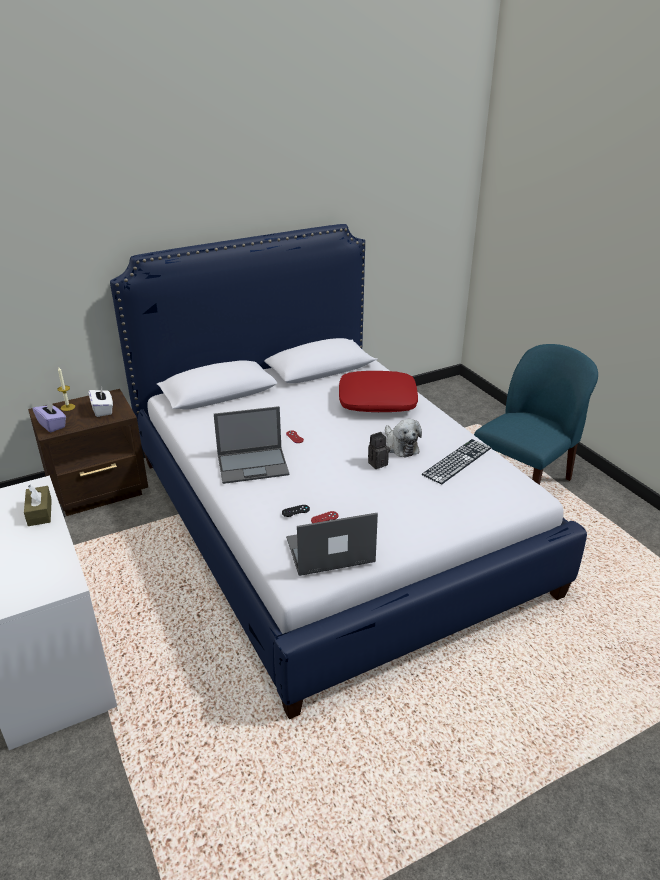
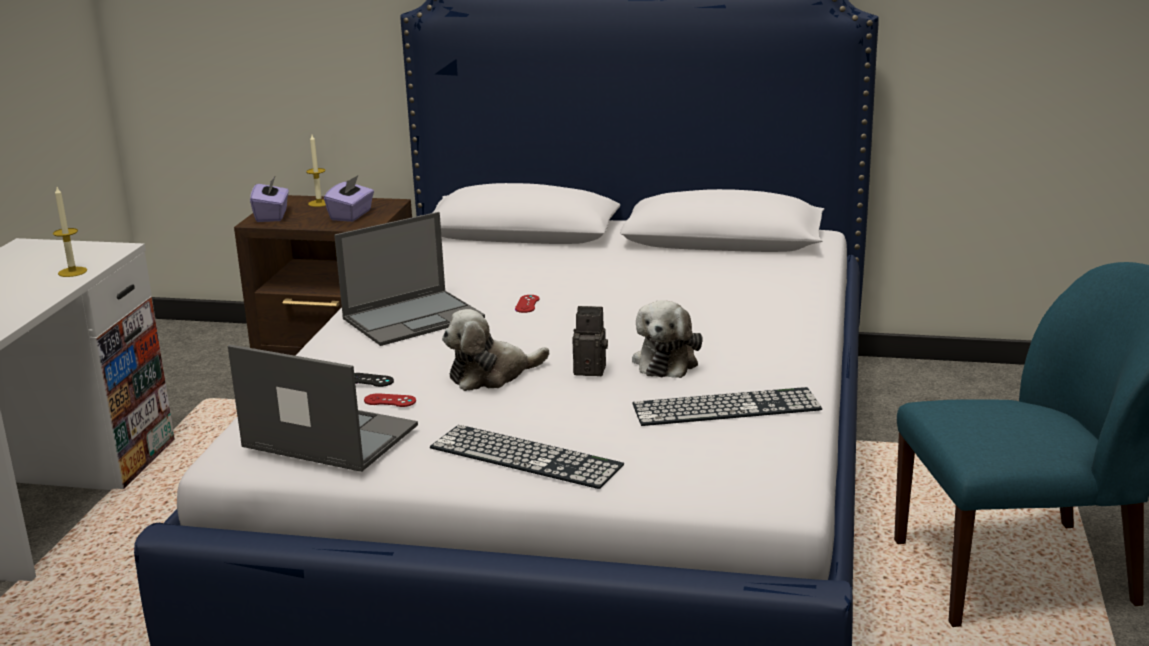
camera: 40 degrees right, 10 degrees down
brown tissue box [24,485,52,526] -> candle [53,187,87,277]
white tissue box [89,387,113,417] -> purple tissue box [324,176,374,222]
laptop [214,406,289,484] -> laptop turned 60 degrees counterclockwise [334,212,485,346]
red pillow [339,371,418,412] -> none
none -> keyboard [430,425,624,489]
none -> plush toy [442,309,549,391]

